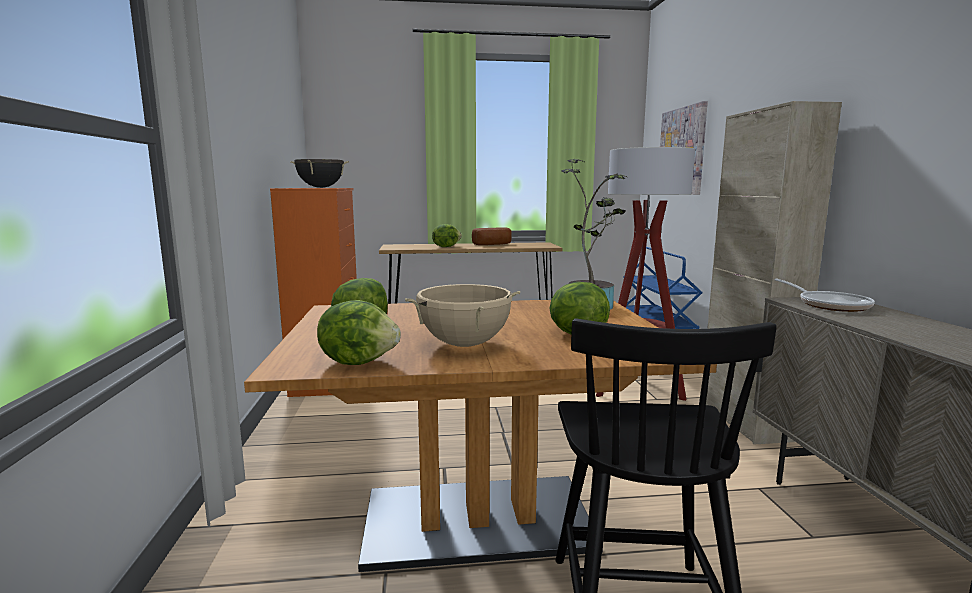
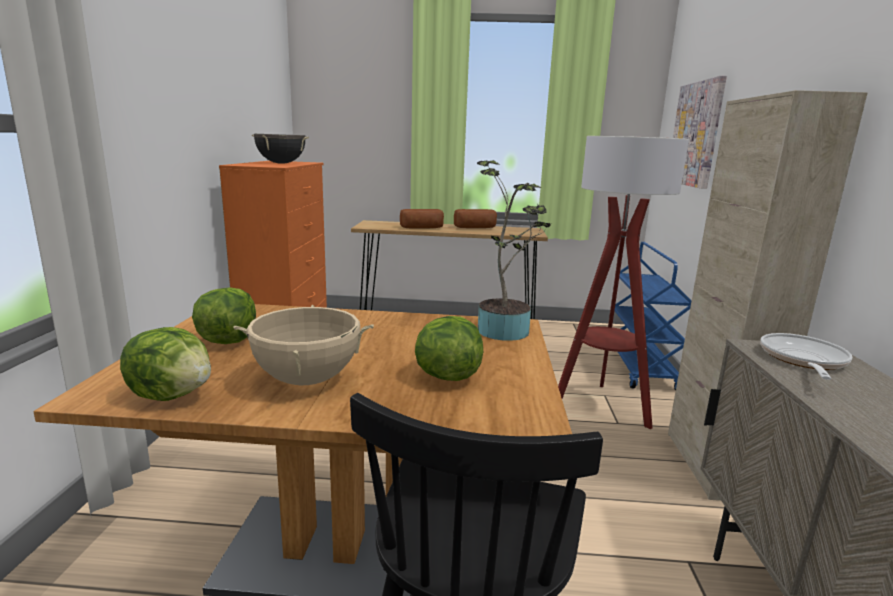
camera: 10 degrees right, 5 degrees up
lettuce [432,224,462,247] -> bread [400,209,444,229]
frying pan [774,279,875,312] -> frying pan turned 150 degrees counterclockwise [760,333,852,380]

